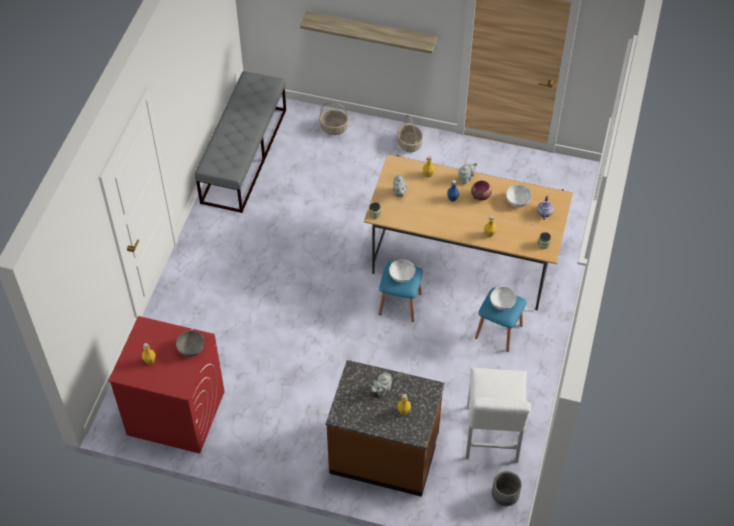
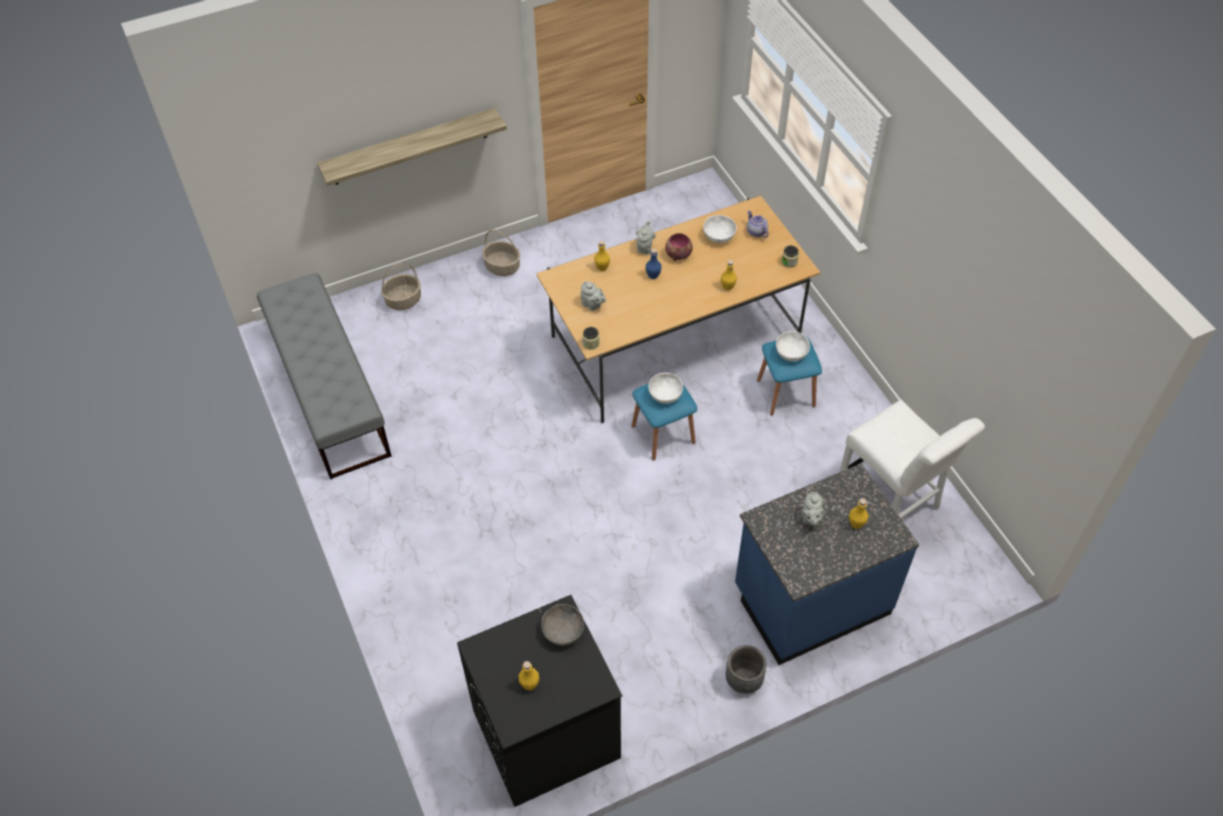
camera: 40 degrees left, 0 degrees up
red washing machine [108,316,225,454] -> black washing machine [457,595,622,807]
brown counter [326,360,445,497] -> blue counter [735,464,919,665]
grey planter [492,471,521,506] -> grey planter moved to [726,645,767,694]

